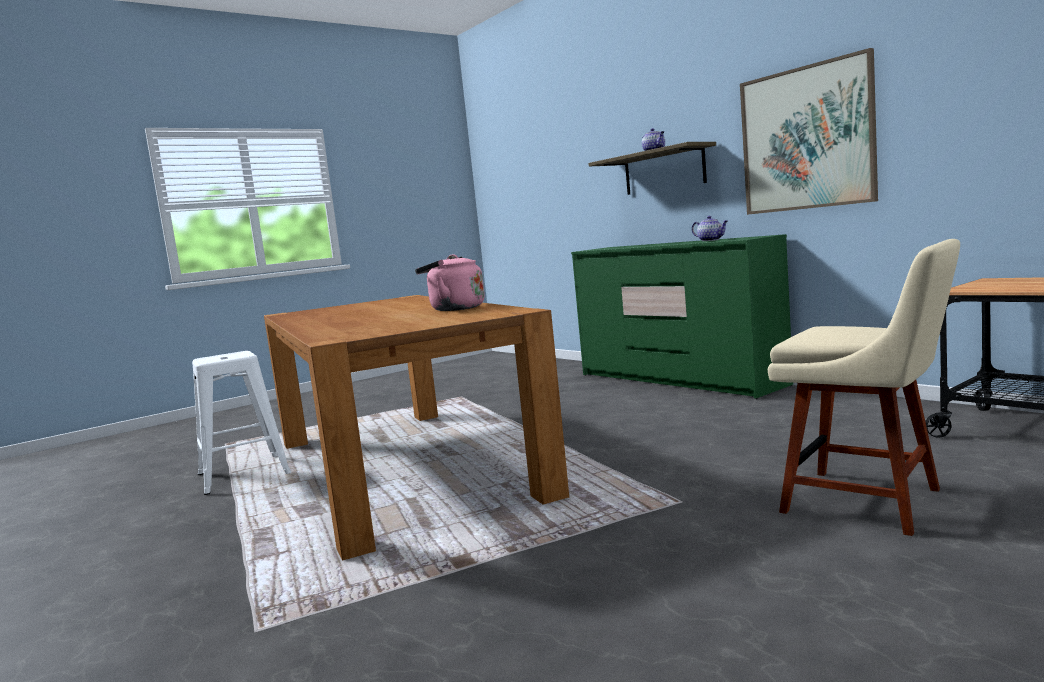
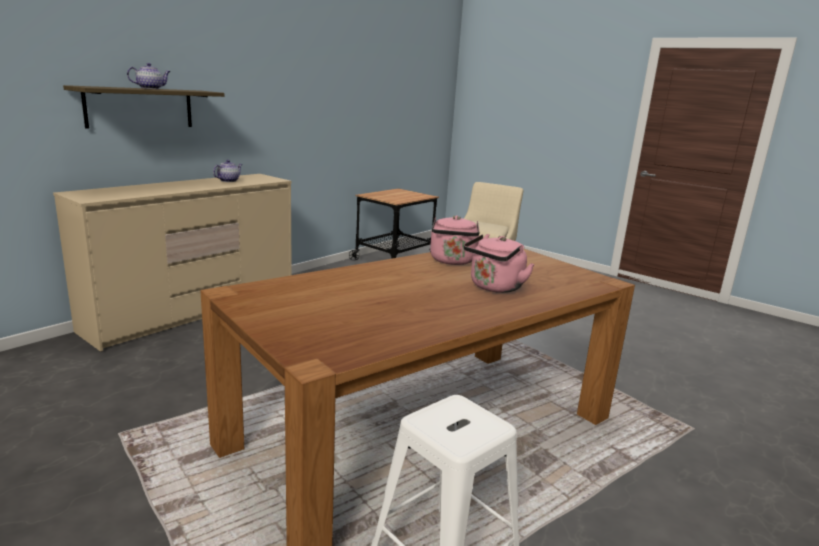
camera: 105 degrees left, 10 degrees up
green dresser [571,234,793,399] -> beige dresser [53,174,292,352]
picture [740,48,878,215] -> none
none -> pink kettle [464,234,535,293]

